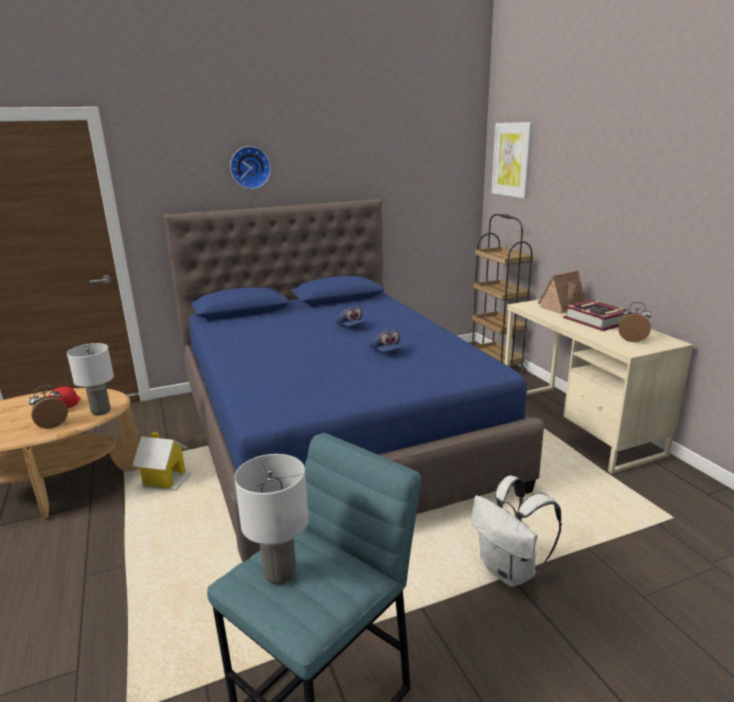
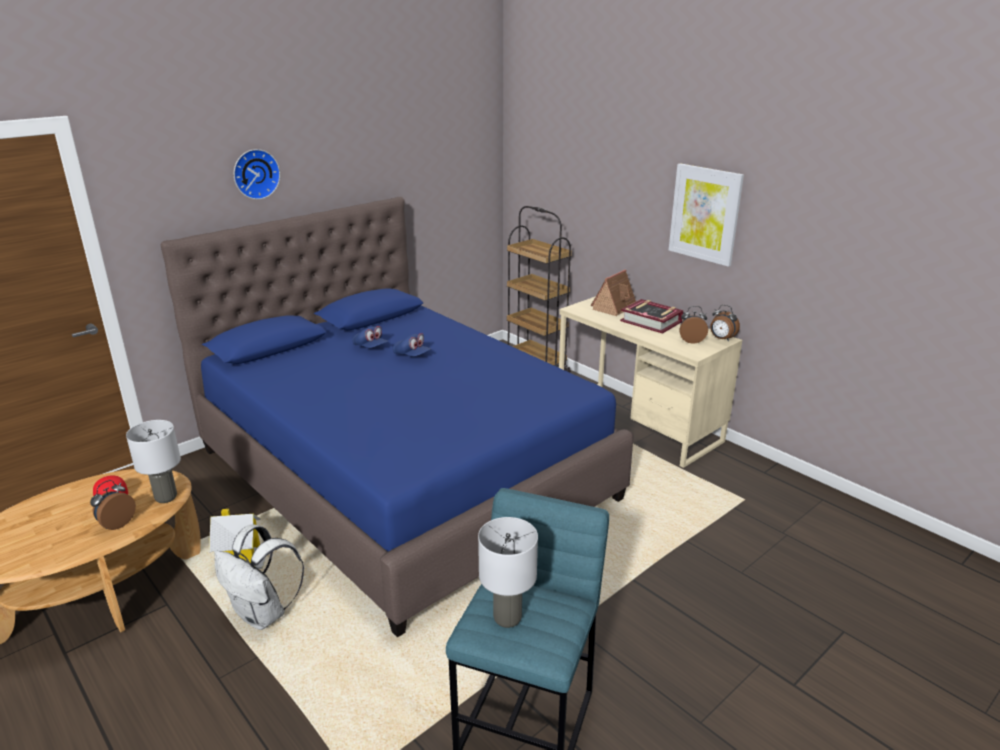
camera: 20 degrees left, 5 degrees up
blue cap [369,330,404,352] -> blue cap moved to [352,326,388,348]
white backpack [471,475,562,587] -> white backpack moved to [214,524,304,630]
picture [492,122,533,198] -> picture moved to [669,163,744,267]
none -> alarm clock [710,305,740,341]

